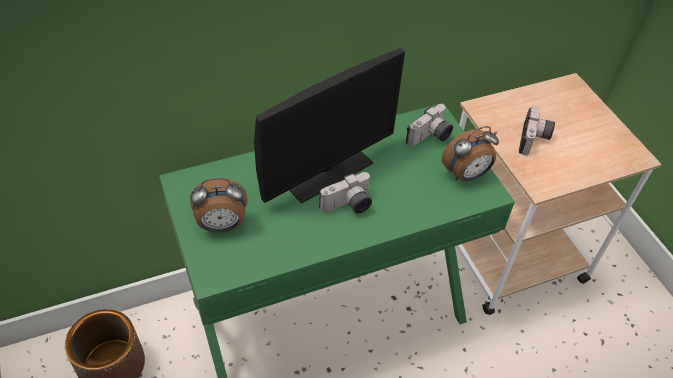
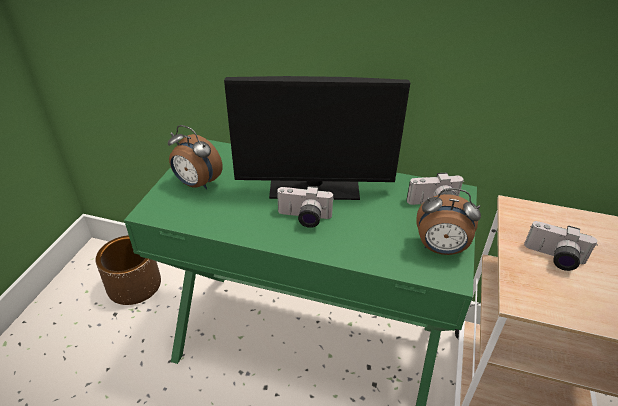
camera: 40 degrees right, 10 degrees down
camera [519,105,555,155] -> camera turned 60 degrees clockwise [524,221,598,271]

